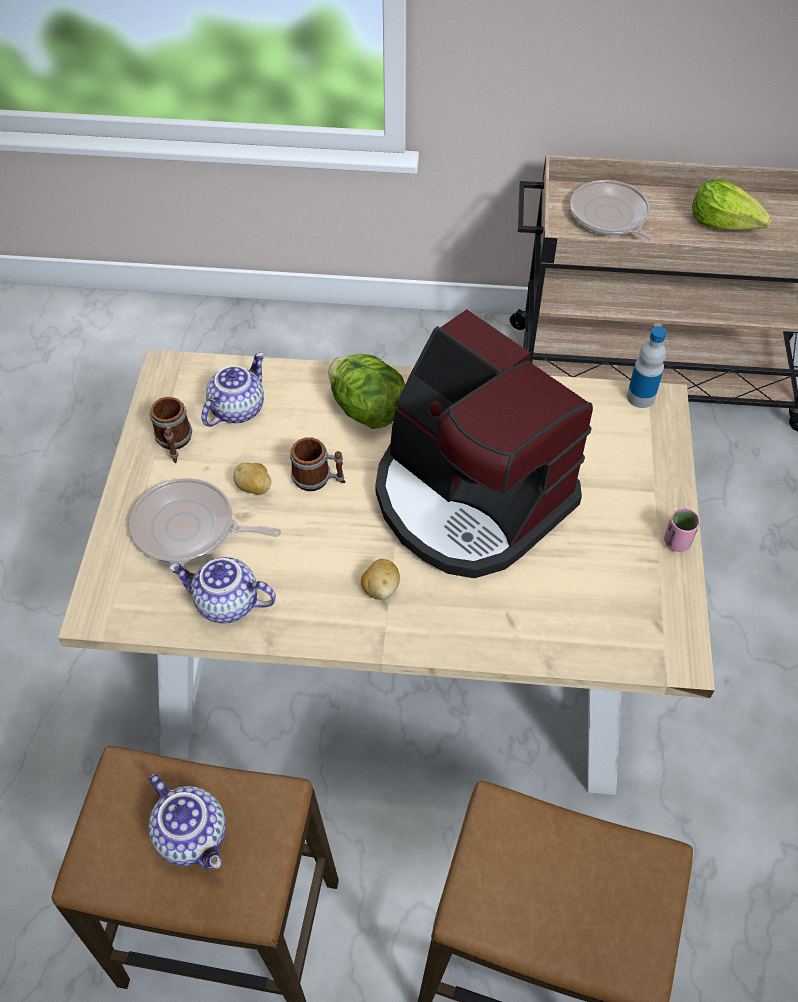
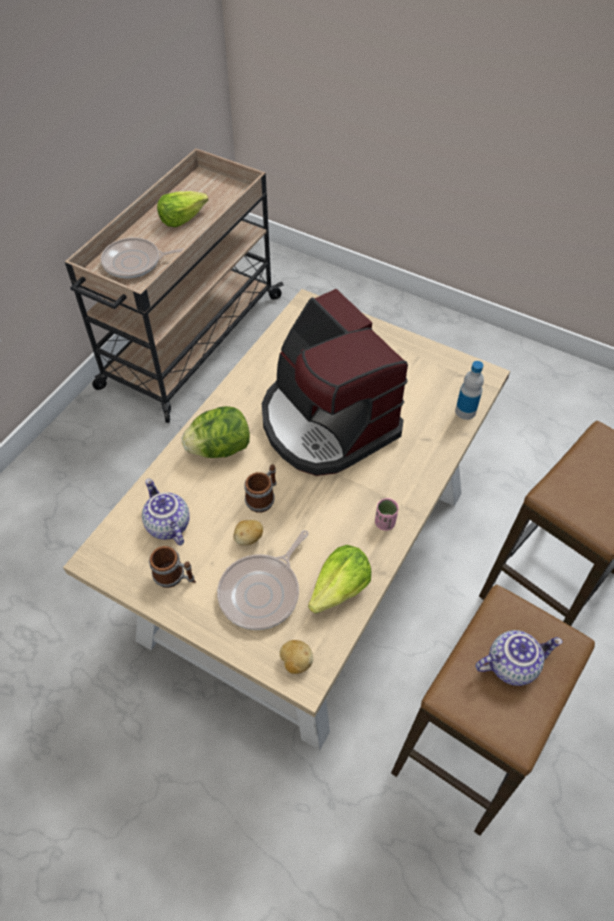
camera: 65 degrees left, 0 degrees up
teapot [169,557,276,623] -> lettuce [308,545,371,614]
potato [361,559,400,600] -> potato moved to [280,640,313,674]
coffee machine [375,309,593,578] -> coffee machine turned 75 degrees clockwise [262,289,408,476]
bottle [627,326,666,408] -> bottle moved to [455,361,484,420]
pink cup [664,508,700,552] -> pink cup moved to [375,498,398,531]

